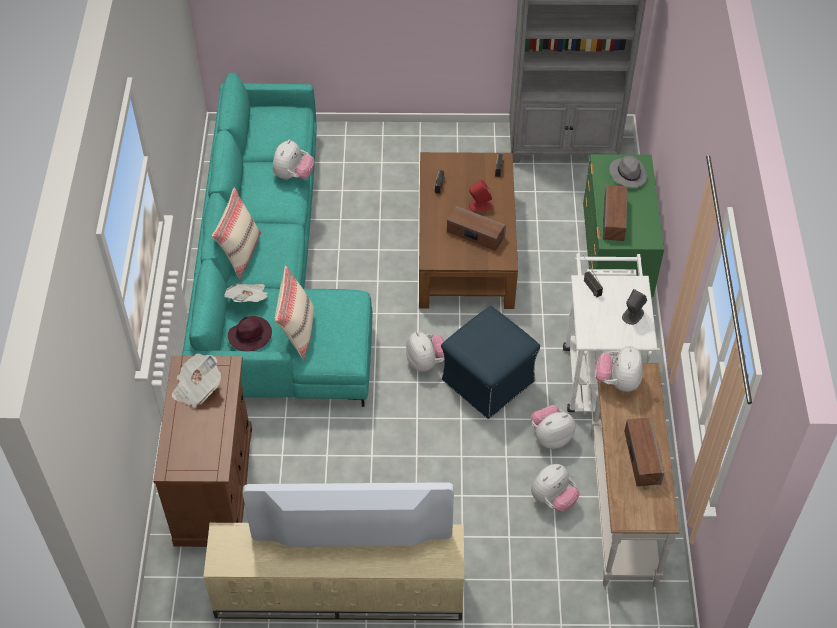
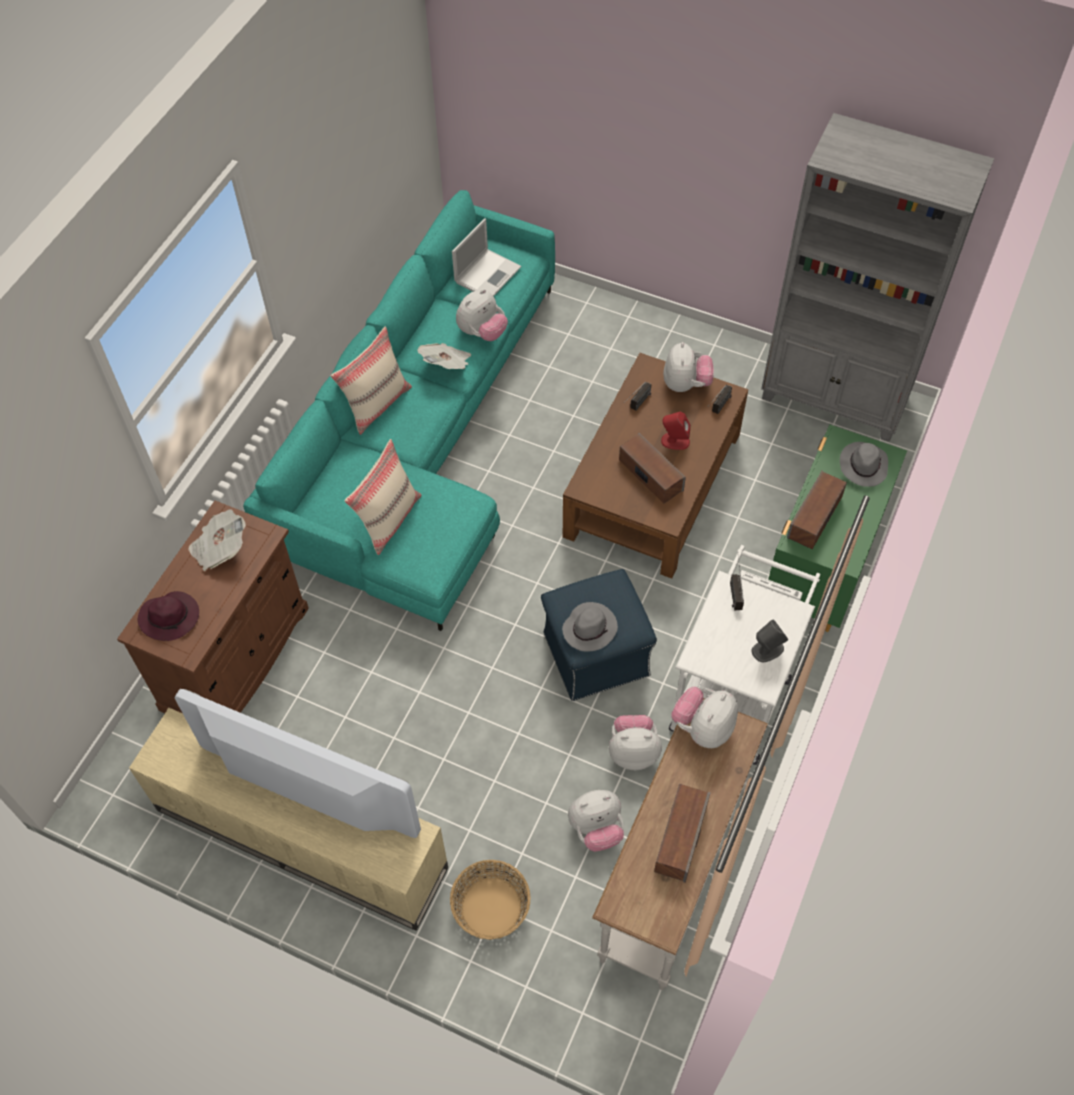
camera: 25 degrees right, 5 degrees up
newspaper [224,283,268,302] -> newspaper moved to [418,343,471,369]
purple hat [228,316,272,351] -> purple hat moved to [138,591,199,641]
plush toy [406,331,445,372] -> plush toy moved to [663,342,714,392]
none -> basket [450,860,531,940]
none -> laptop [452,218,521,297]
none -> grey hat [562,602,618,652]

